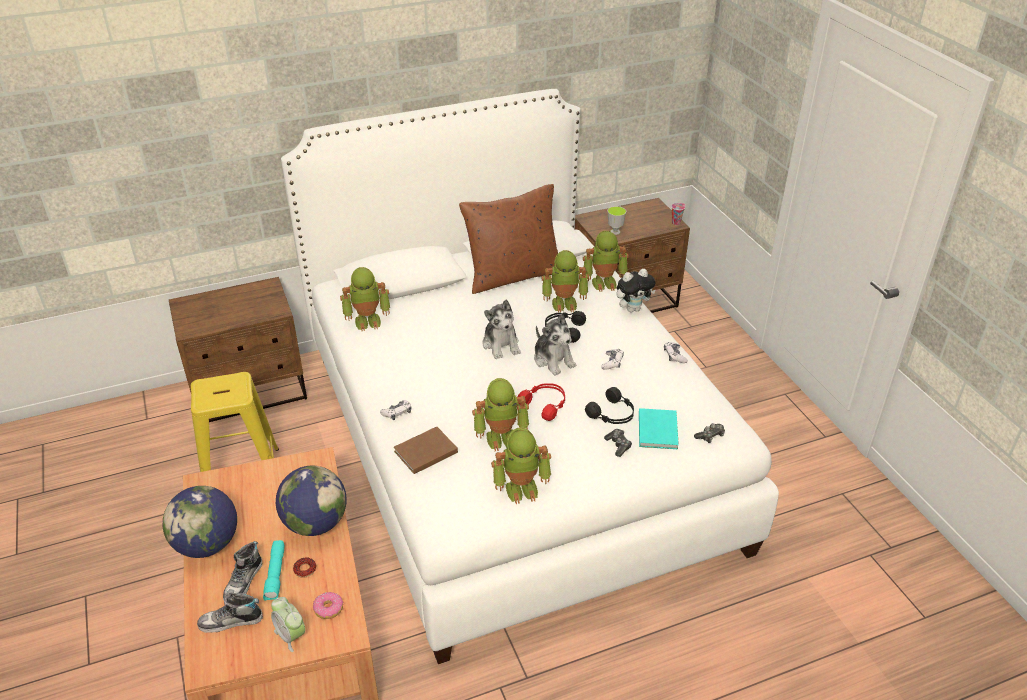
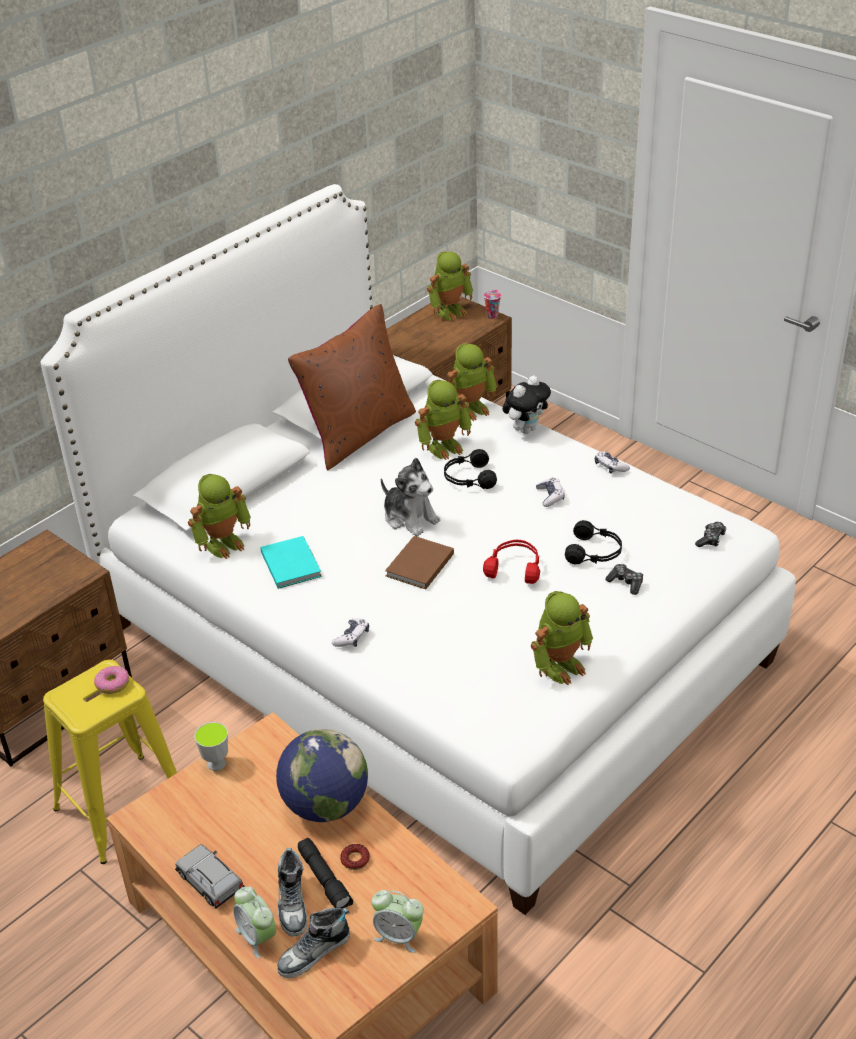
camera: 25 degrees left, 0 degrees up
globe [163,486,237,558] -> grey toy car [175,844,245,908]
turquoise flashlight [263,540,285,601] -> black flashlight [298,838,353,909]
donut [313,592,343,619] -> donut moved to [94,666,129,694]
brown book [394,427,458,474] -> brown book moved to [385,536,454,589]
toy robot [472,378,529,451] -> toy robot moved to [427,251,473,321]
plush toy [534,314,576,376] -> none
cup [608,206,626,235] -> cup moved to [194,722,228,771]
turquoise book [639,408,679,449] -> turquoise book moved to [260,536,322,589]
none -> alarm clock [233,887,276,959]

